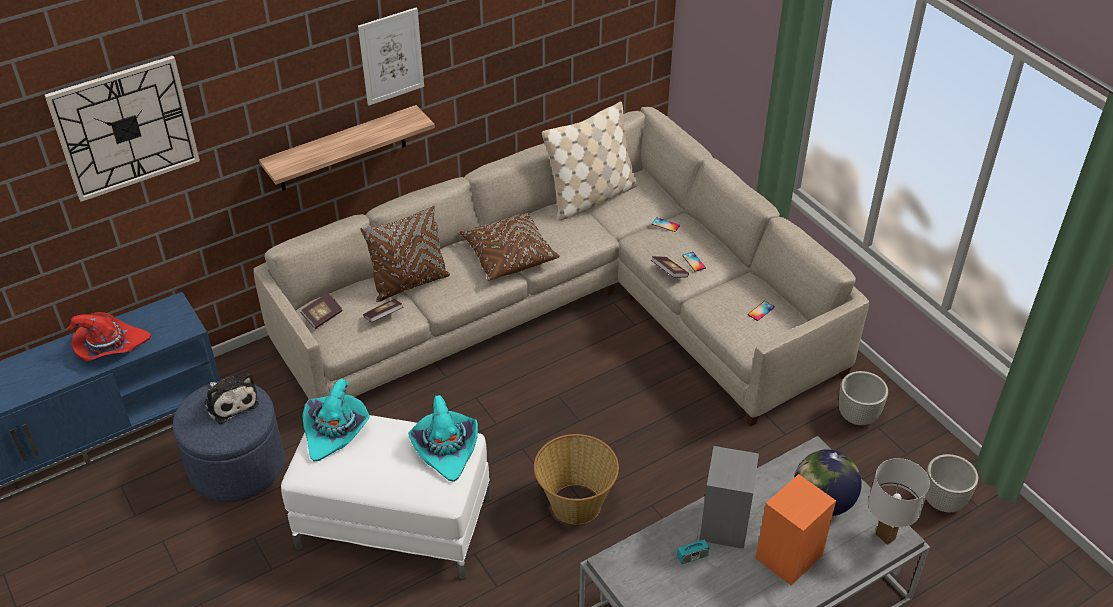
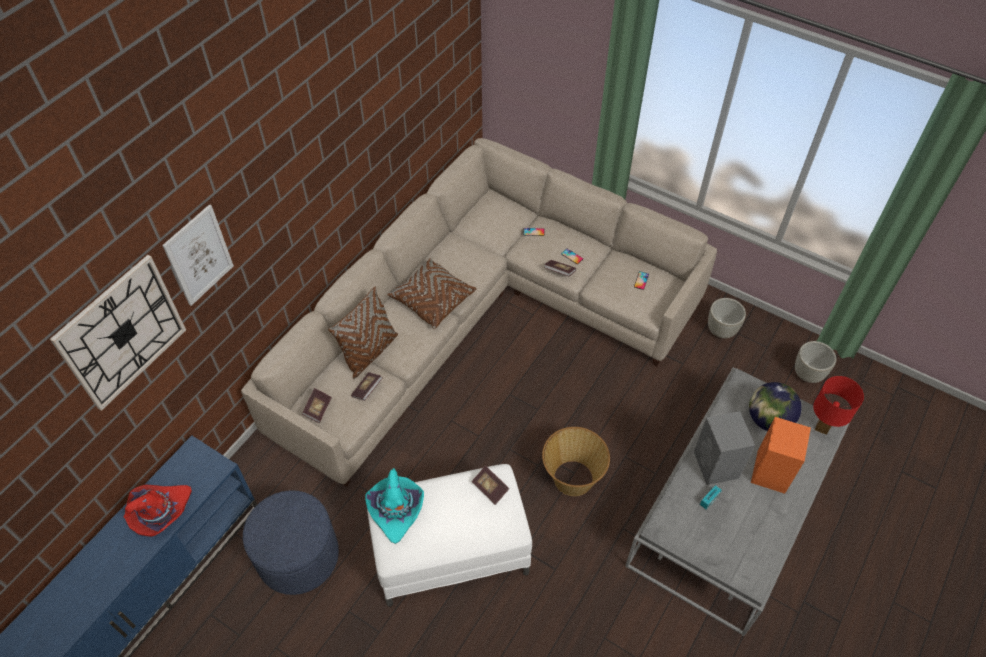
camera: 25 degrees left, 10 degrees up
plush toy [204,373,259,424] -> none
shelf [259,105,435,191] -> none
picture [358,8,424,106] -> picture moved to [162,204,234,306]
turquoise hat [408,395,478,482] -> book [471,466,510,505]
beige pillow [542,101,638,220] -> none
white table lamp [868,458,930,545] -> red table lamp [813,376,864,435]

